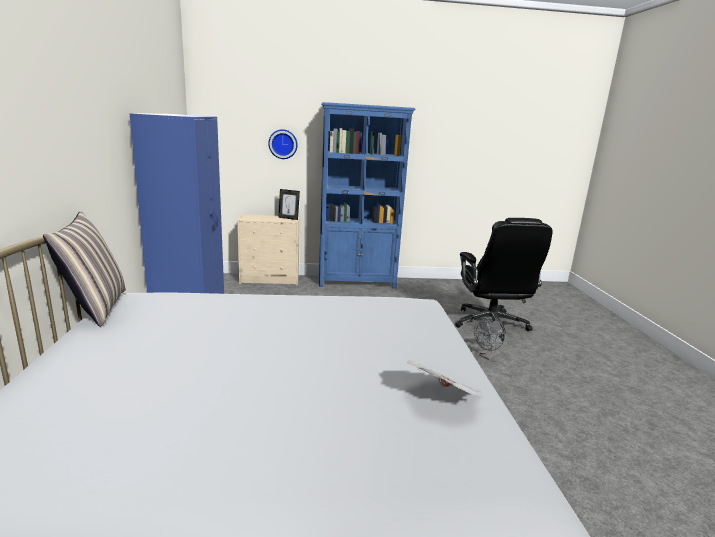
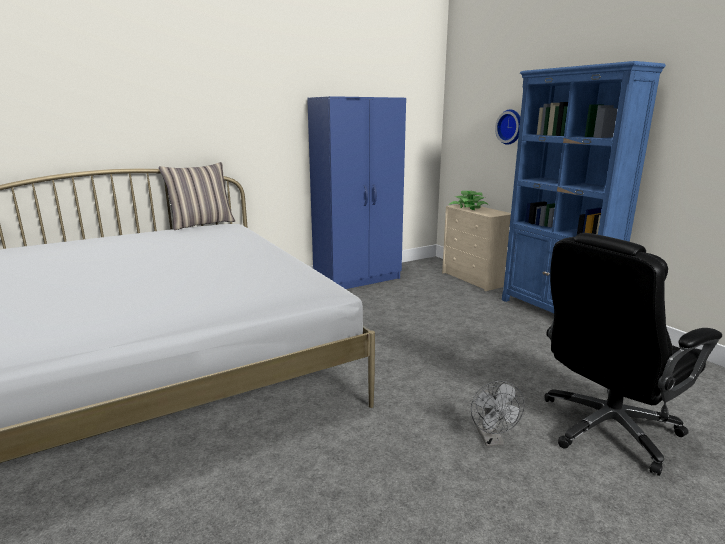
camera: 65 degrees right, 0 degrees up
picture frame [278,189,300,220] -> none
newspaper [407,361,482,398] -> none
grey fan [474,316,505,360] -> grey fan turned 120 degrees counterclockwise [471,381,525,447]
none -> potted plant [449,191,489,210]

